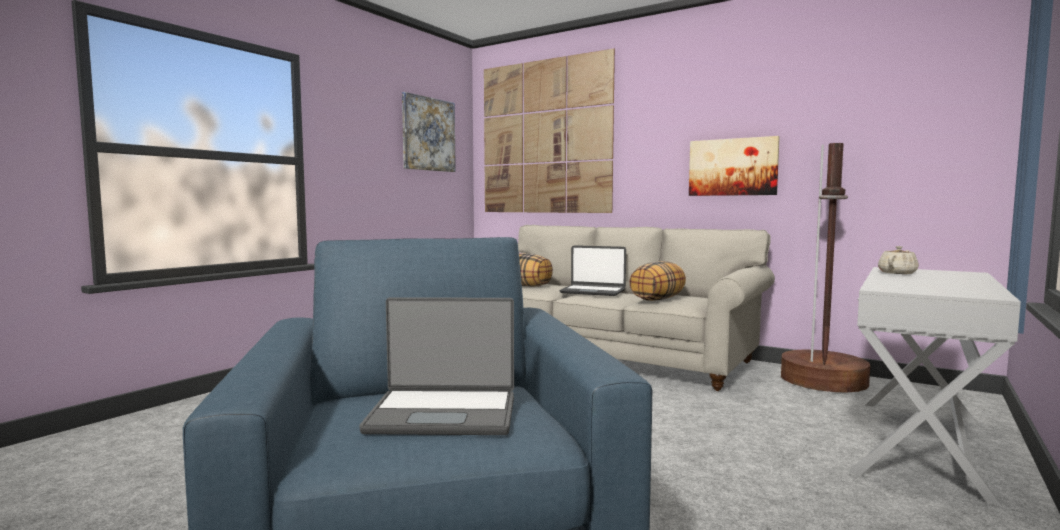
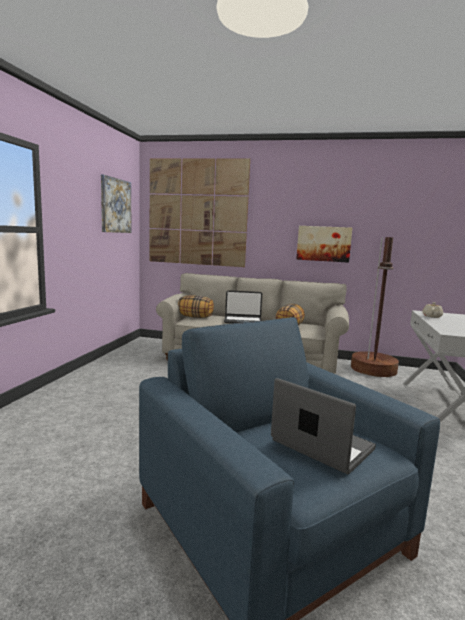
camera: 20 degrees left, 5 degrees up
laptop [359,297,514,435] -> laptop turned 120 degrees counterclockwise [271,378,376,474]

